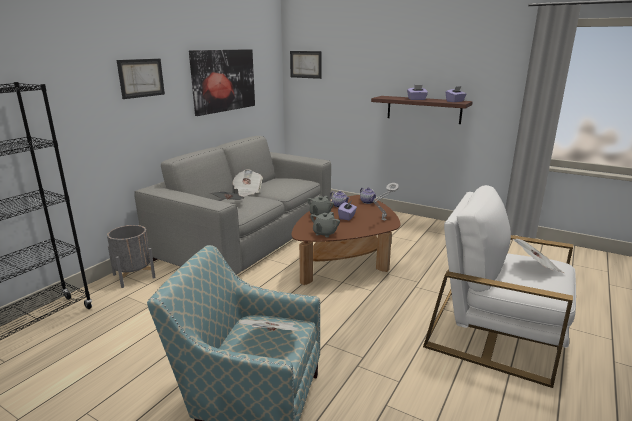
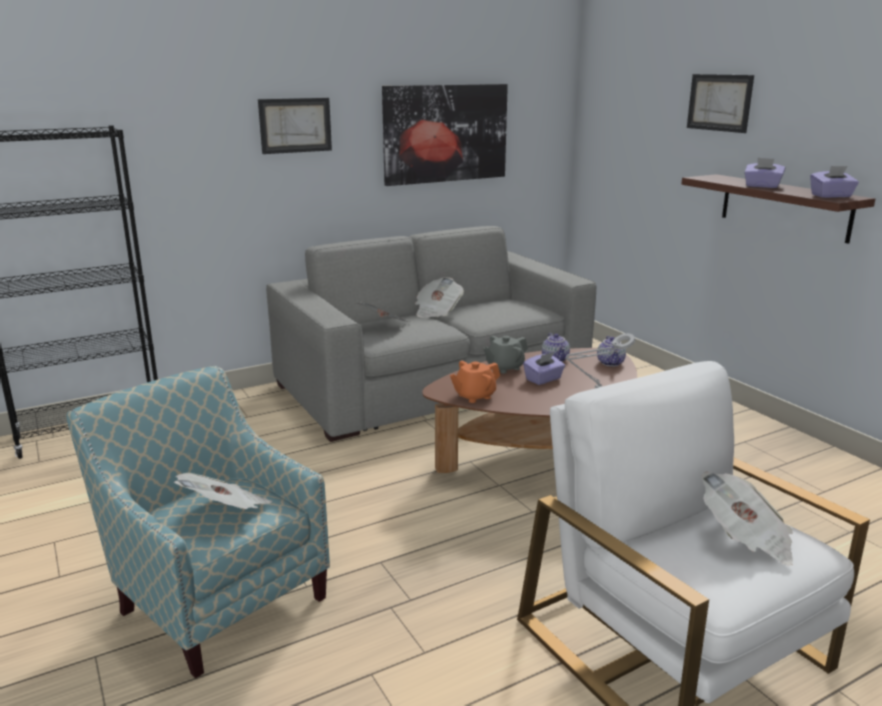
camera: 30 degrees right, 0 degrees up
grey planter [107,225,156,288] -> none
picture [290,51,322,79] -> picture moved to [687,74,754,133]
grey teapot [310,212,340,238] -> orange teapot [450,361,500,403]

